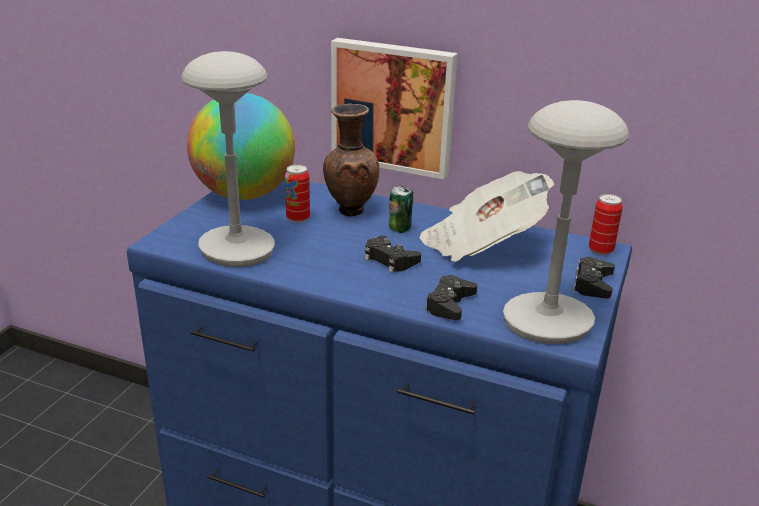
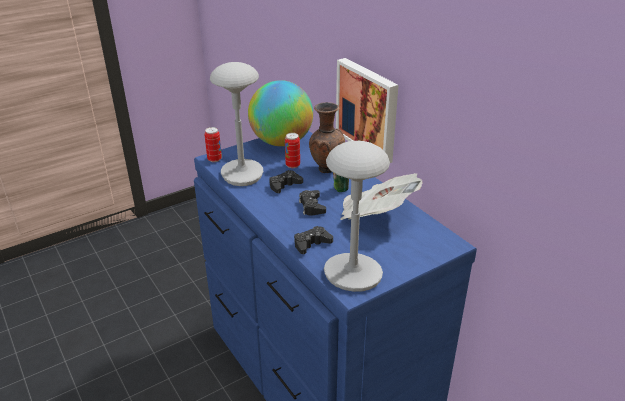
camera: 35 degrees right, 5 degrees up
black game controller [573,257,615,298] -> black game controller moved to [269,170,303,193]
can [589,194,623,255] -> can moved to [205,127,222,162]

